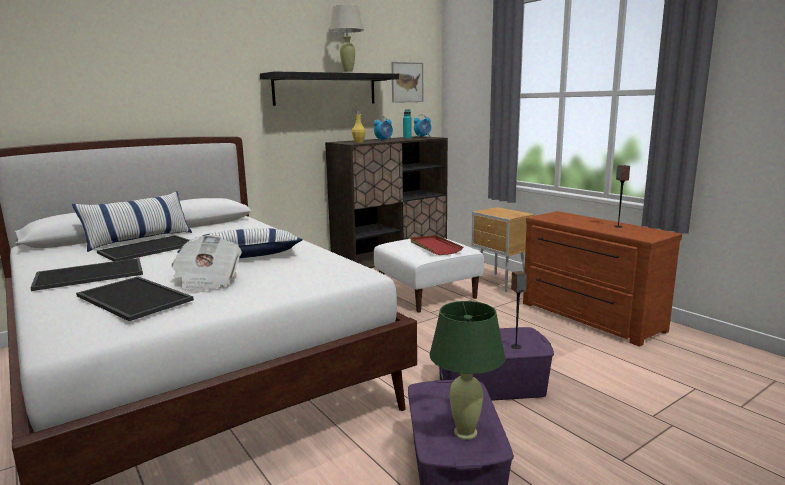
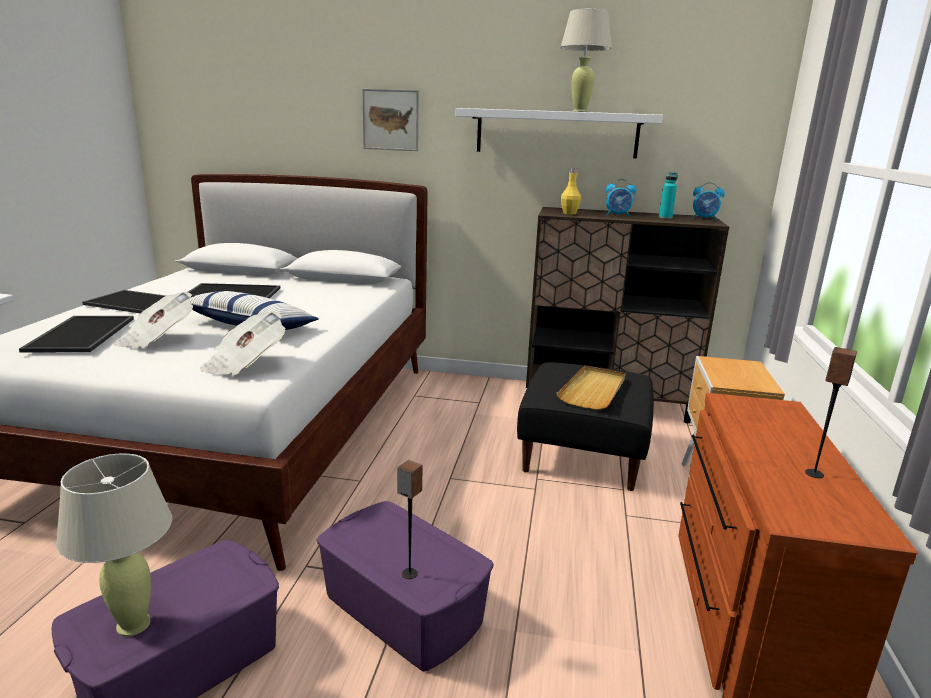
camera: 45 degrees right, 5 degrees up
pillow [72,191,192,252] -> none
black shelf [260,71,399,106] -> white shelf [456,108,663,158]
white ottoman [374,238,484,313] -> black ottoman [517,362,654,491]
picture [391,62,423,103] -> picture moved to [362,89,419,151]
red tray [411,235,463,255] -> beige tray [556,366,625,410]
green table lamp [430,301,505,440] -> beige table lamp [56,454,172,637]
none -> newspaper [200,312,285,375]

